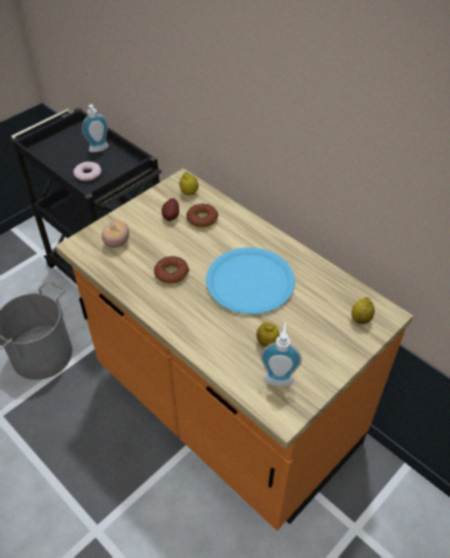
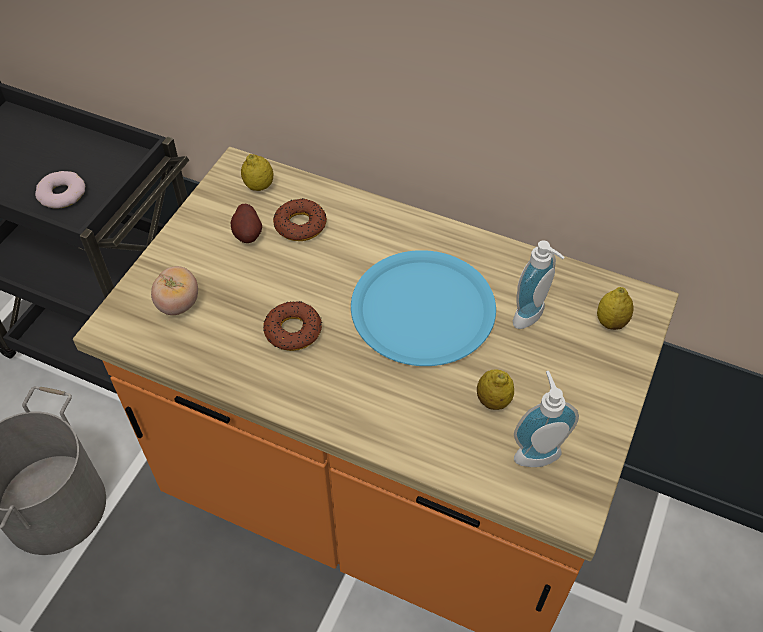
camera: 20 degrees left, 5 degrees up
soap dispenser [82,104,109,152] -> soap dispenser moved to [513,240,565,329]

